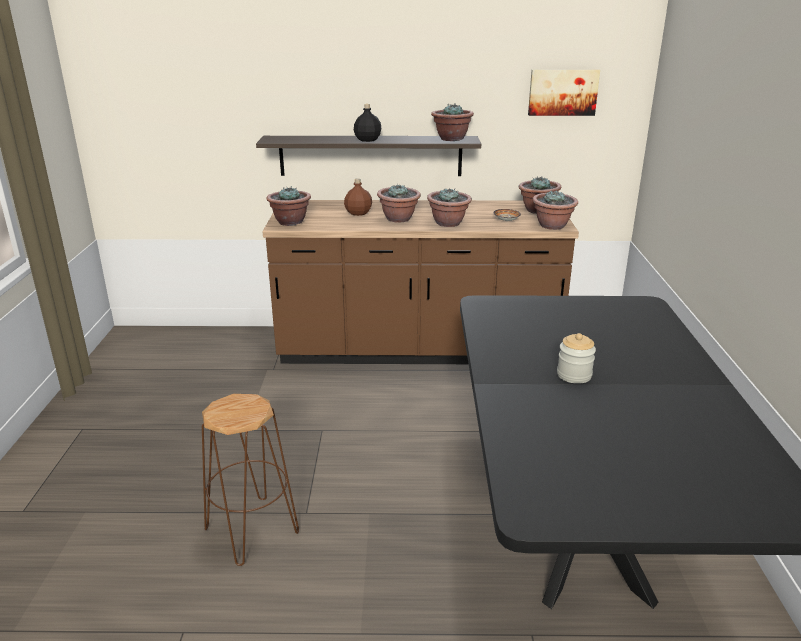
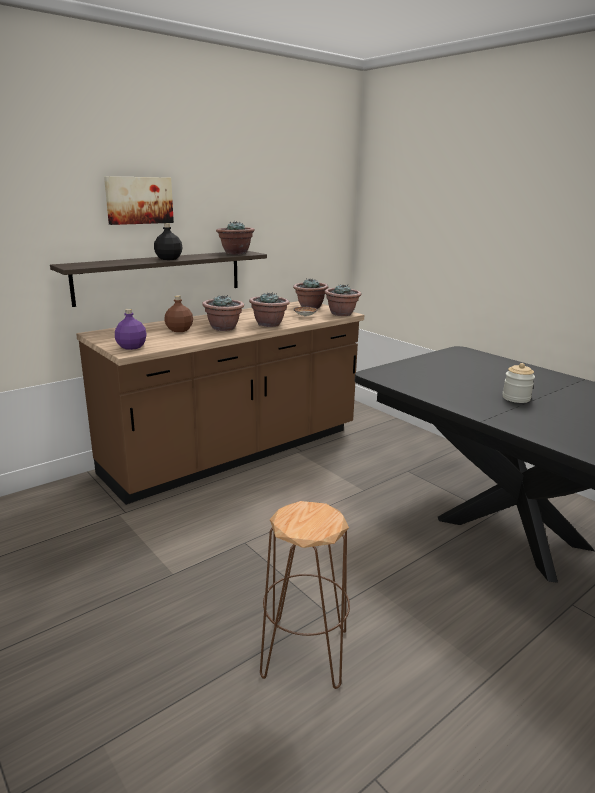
camera: 40 degrees left, 5 degrees down
potted plant [266,186,311,226] -> purple bottle [115,308,146,350]
picture [528,69,600,116] -> picture moved to [104,176,174,225]

